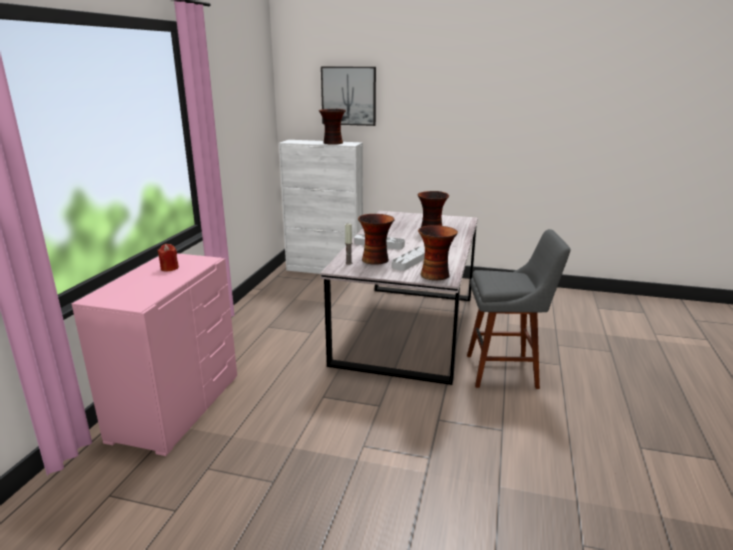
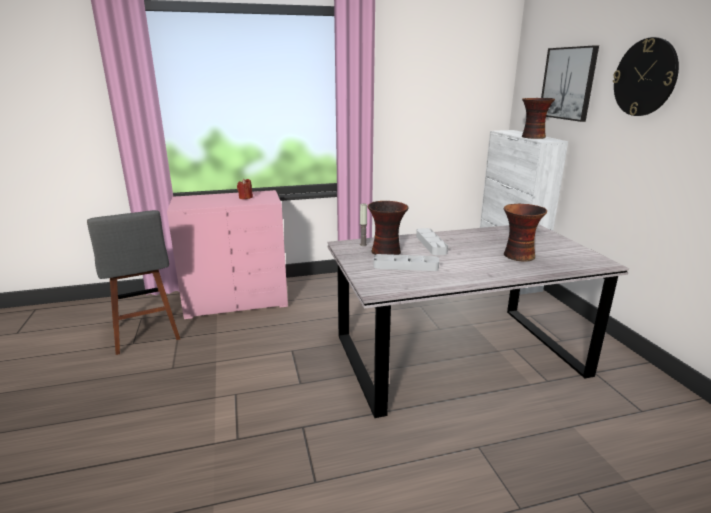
camera: 60 degrees right, 0 degrees up
vase [418,225,458,281] -> none
grey stool [467,229,570,389] -> grey stool moved to [87,210,180,355]
none -> wall clock [613,37,679,116]

